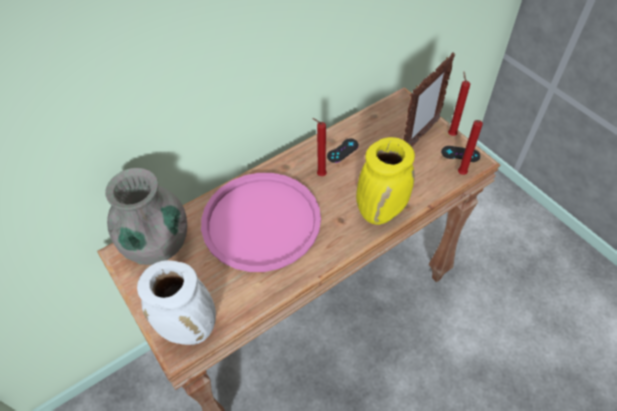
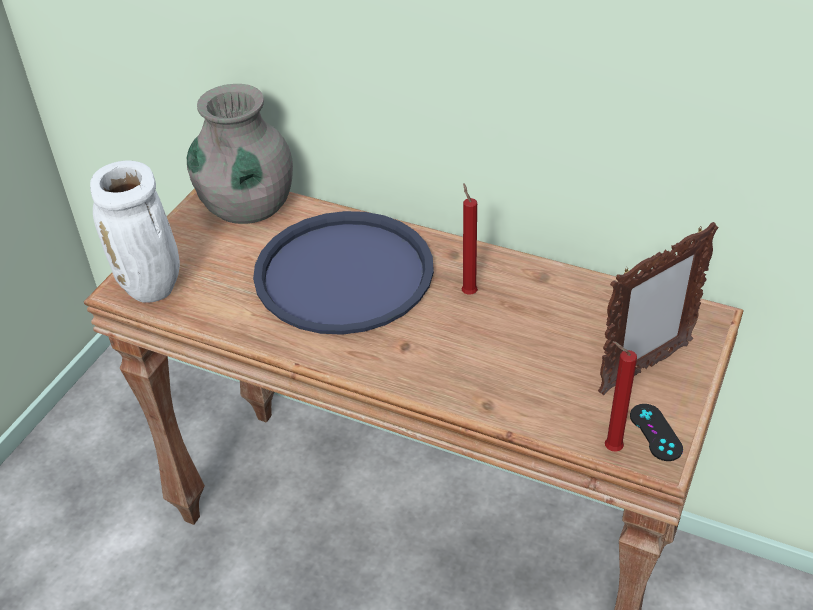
camera: 60 degrees right, 10 degrees down
pink tray [201,173,321,272] -> blue tray [253,211,434,335]
black game controller [327,139,359,163] -> none
yellow vase [356,137,415,225] -> none
picture frame [404,53,455,147] -> picture frame turned 45 degrees counterclockwise [598,222,718,395]
red candle [448,72,470,136] -> none

